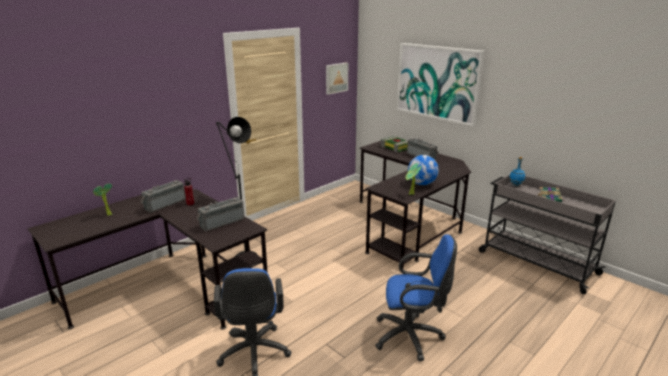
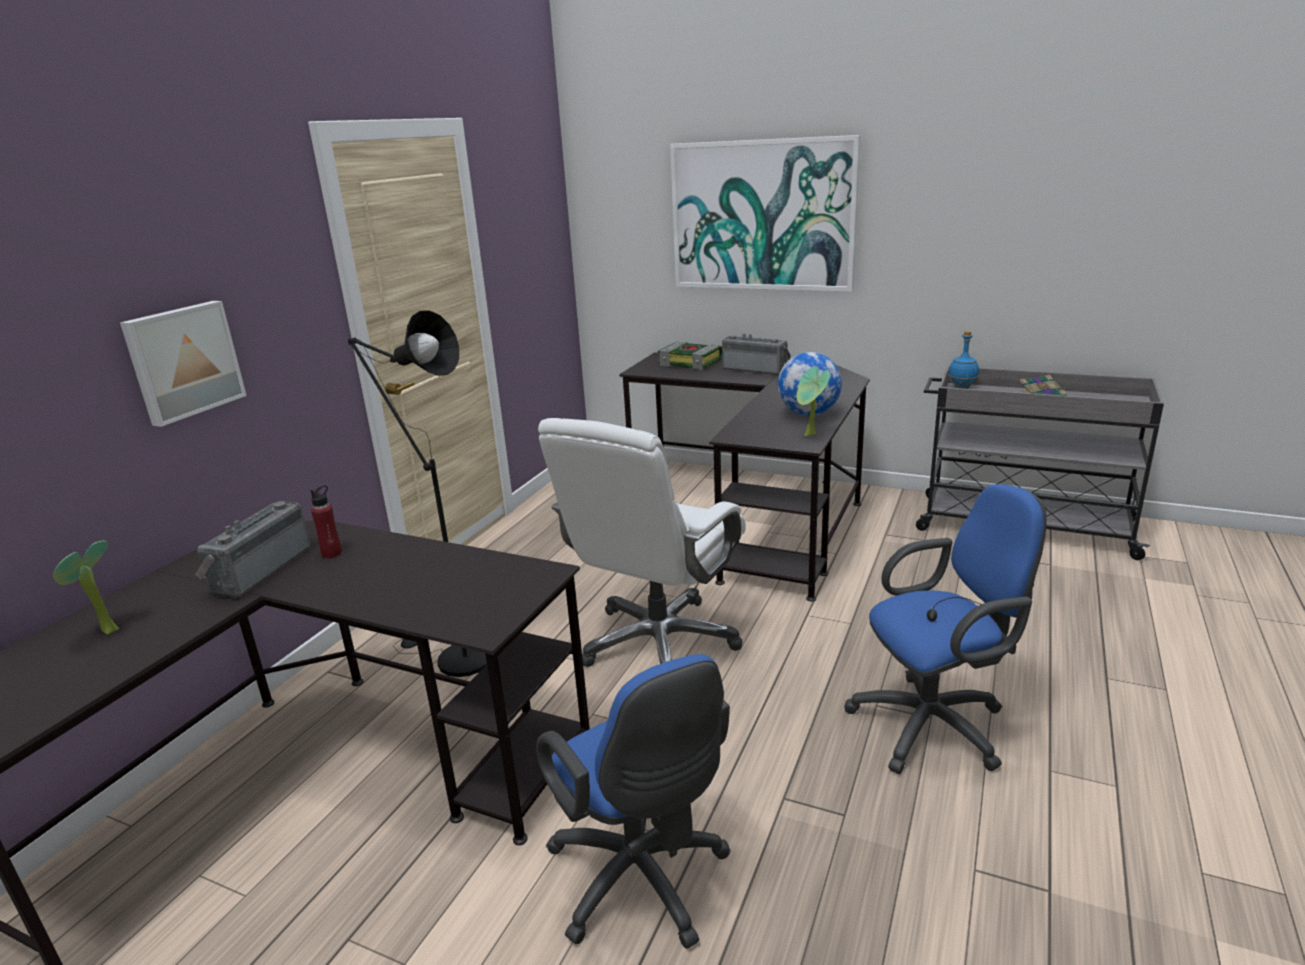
camera: 20 degrees left, 0 degrees up
radio [196,197,245,231] -> none
picture [326,63,348,95] -> picture moved to [120,301,247,427]
none -> white office chair [538,418,746,667]

